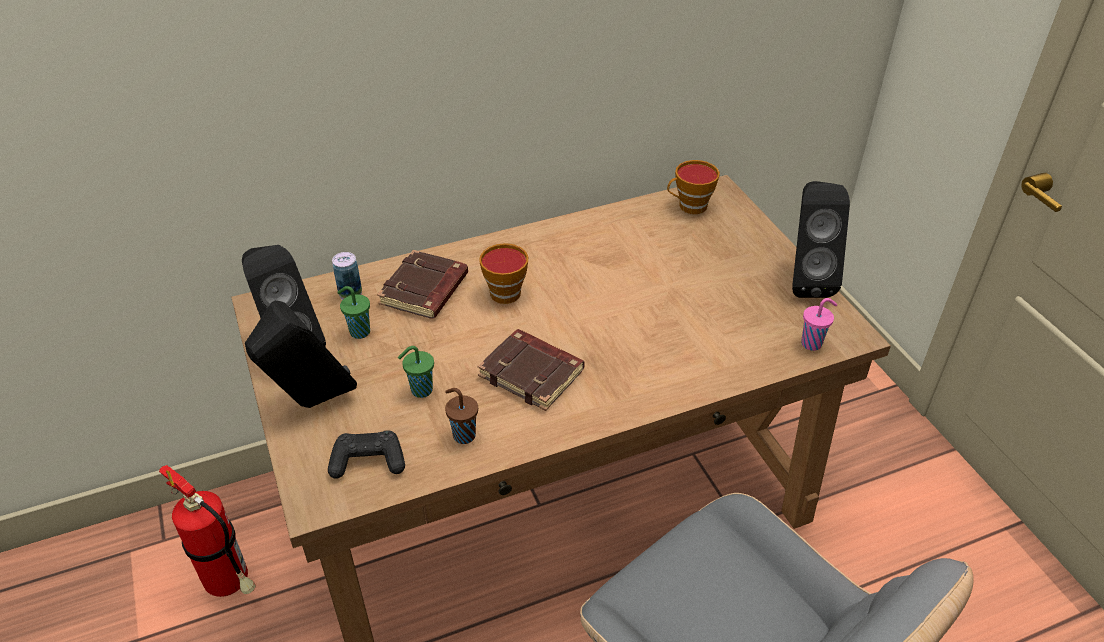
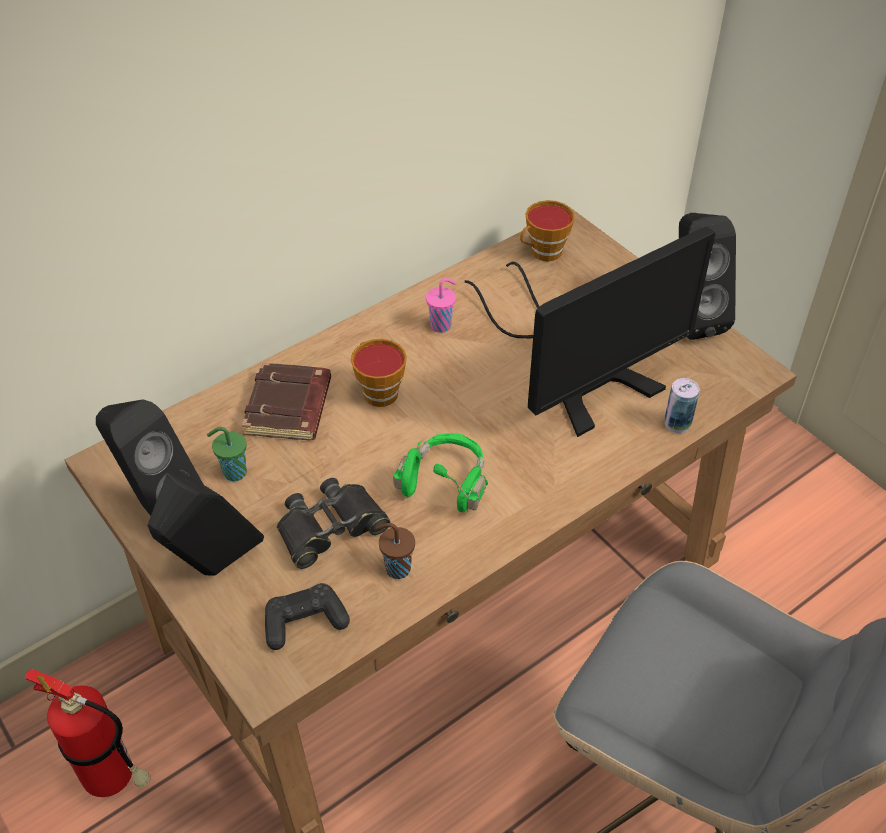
camera: 15 degrees left, 5 degrees up
can [332,252,362,300] -> can moved to [664,378,699,434]
green cup [398,346,434,398] -> black binoculars [277,478,391,569]
brown book [477,329,585,411] -> green headphones [393,433,488,512]
pink cup [801,298,837,351] -> pink cup moved to [426,278,457,333]
none -> monitor [465,227,715,437]

